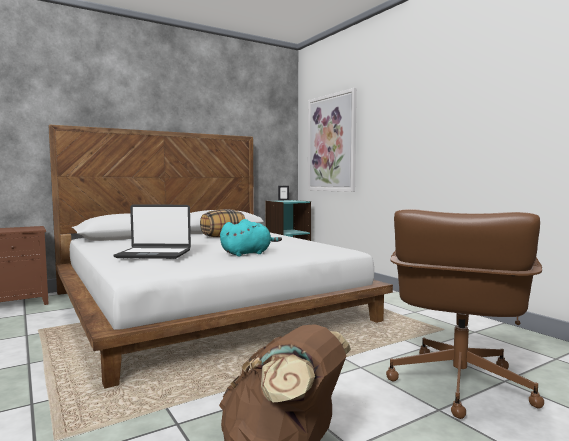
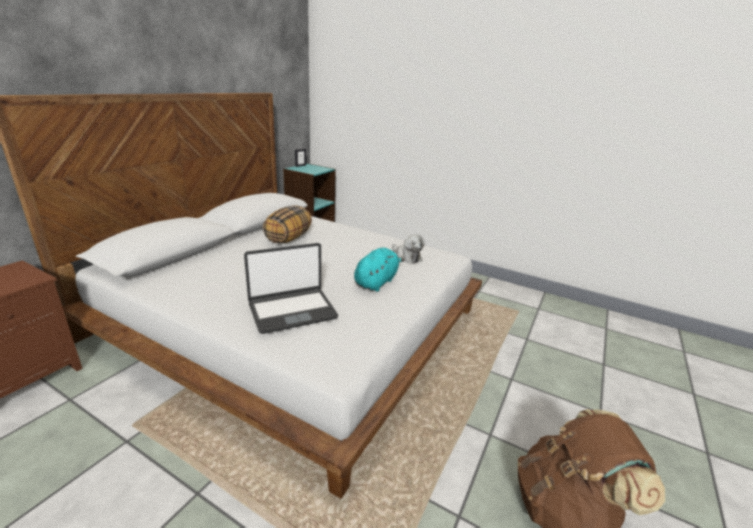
camera: 30 degrees left, 20 degrees up
picture [308,88,357,192] -> none
brown office chair [386,209,544,419] -> none
none -> plush toy [392,234,425,264]

